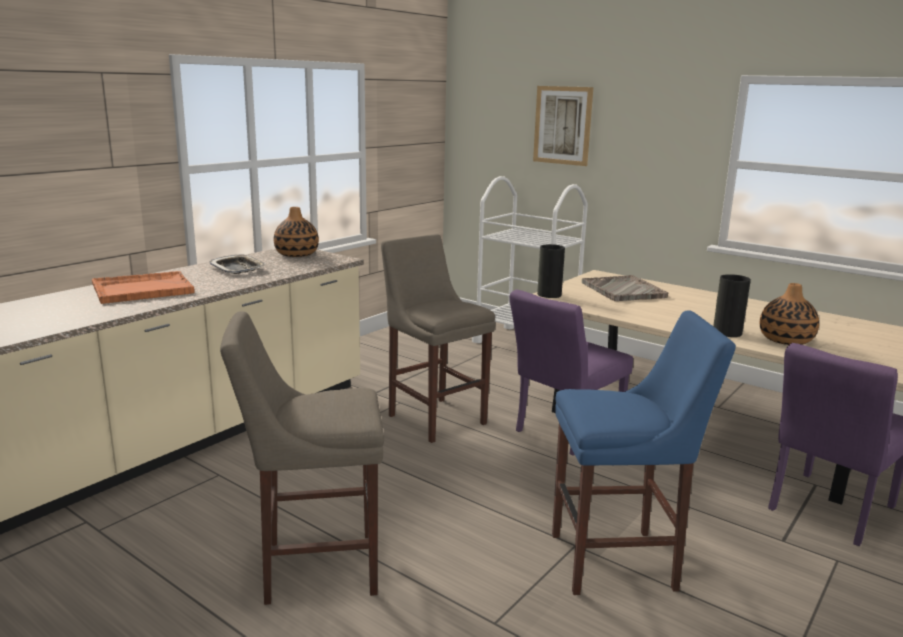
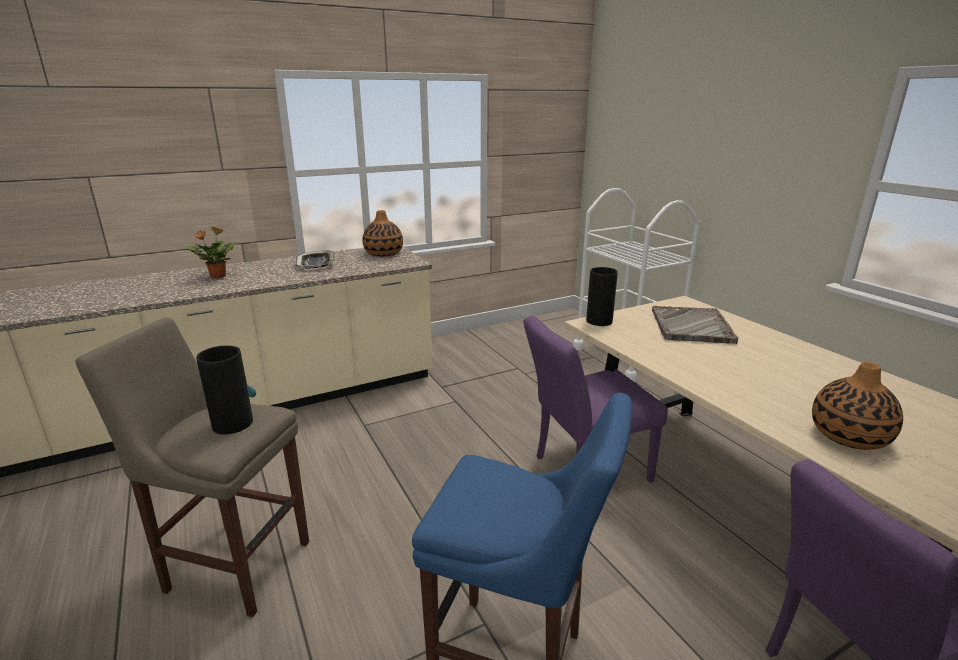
camera: 25 degrees right, 5 degrees up
orange tray [92,271,195,304] -> potted plant [186,227,237,278]
beige stool [381,234,496,443] -> none
picture [533,86,593,166] -> none
vase [713,274,751,337] -> vase moved to [196,345,256,435]

